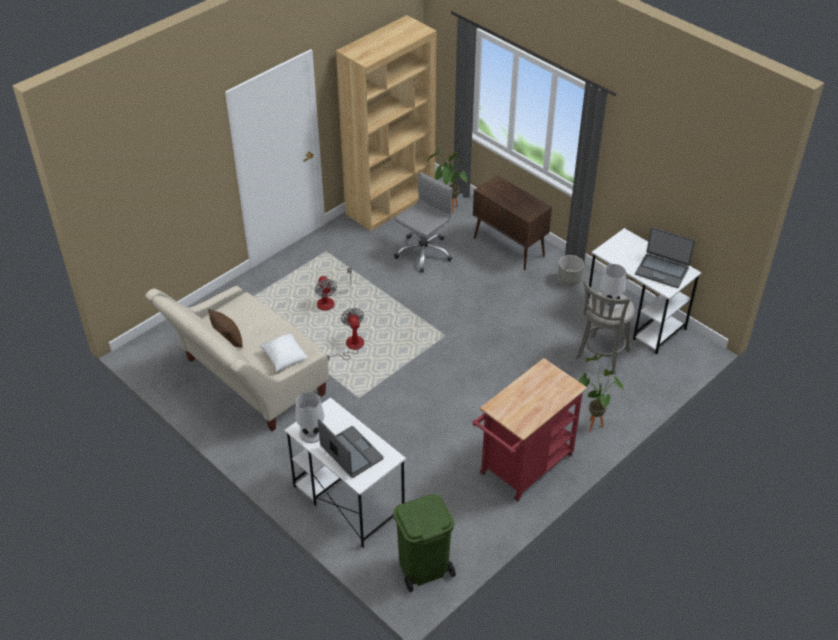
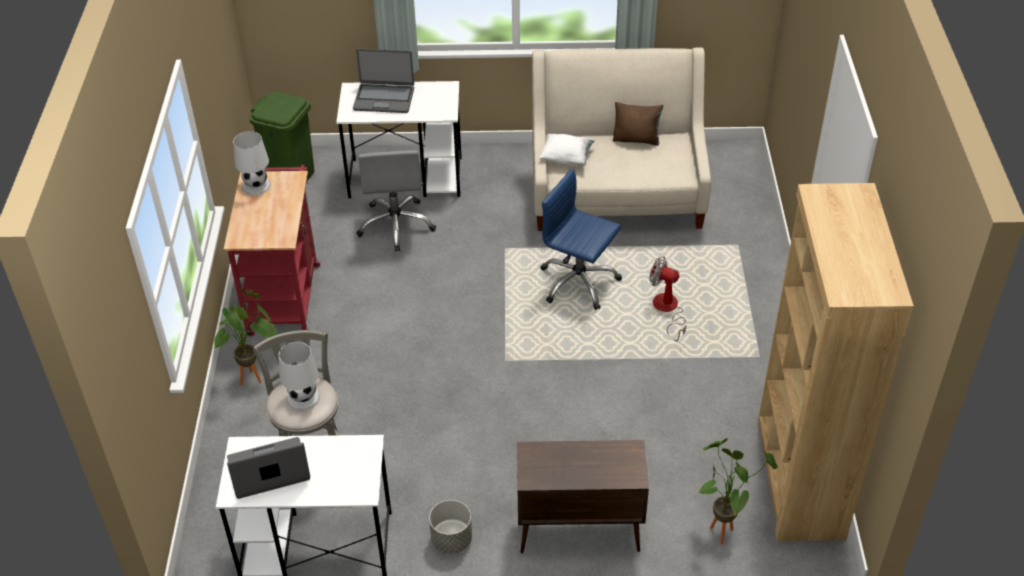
camera: 135 degrees right, 0 degrees up
white table lamp [295,392,324,443] -> white table lamp moved to [233,131,271,195]
fan [327,308,364,360] -> blue office chair [541,169,622,310]
grey office chair [394,172,453,273] -> grey office chair moved to [356,150,436,252]

